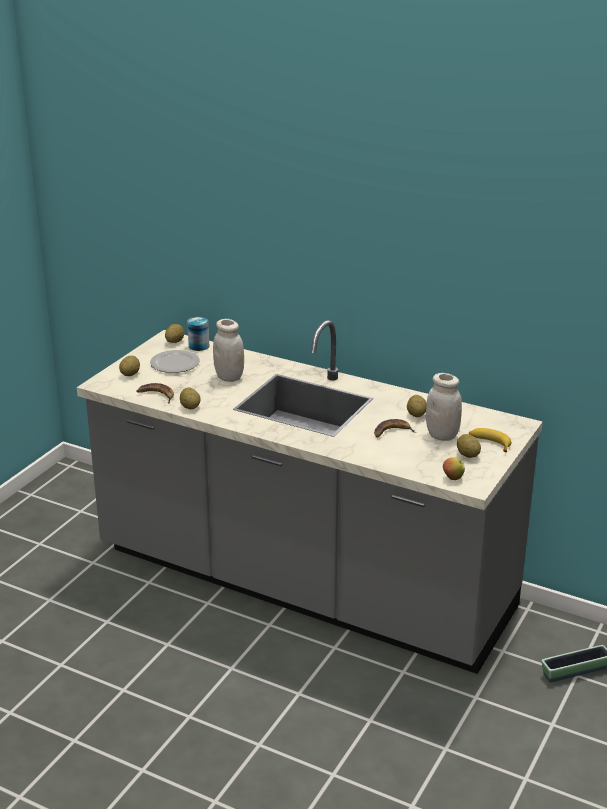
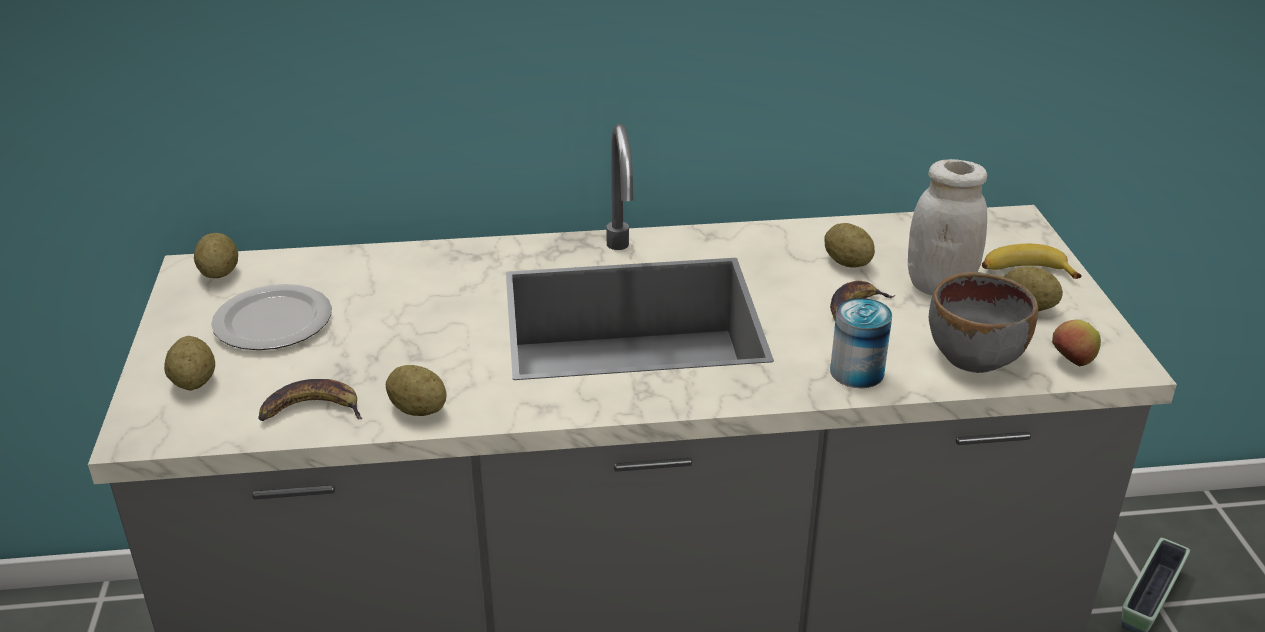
camera: 35 degrees left, 5 degrees up
can [187,317,209,351] -> can moved to [830,298,892,388]
white jar [213,319,244,382] -> none
none -> grey bowl [929,272,1038,373]

